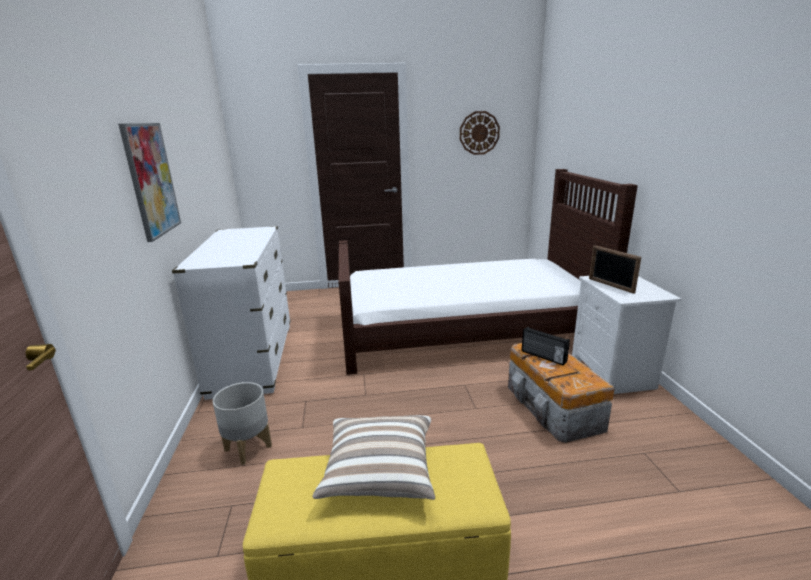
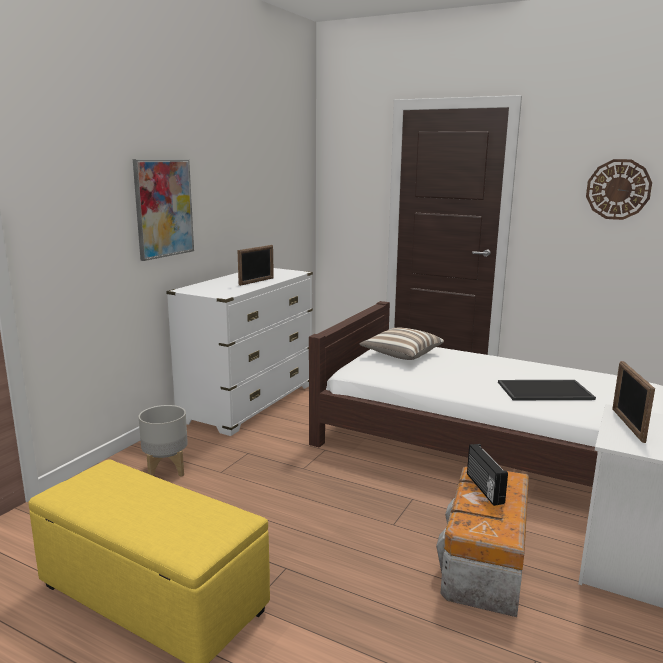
camera: 35 degrees right, 5 degrees down
pillow [312,415,435,500] -> pillow moved to [359,328,444,360]
none -> picture frame [237,245,274,286]
none -> tray [498,380,596,400]

